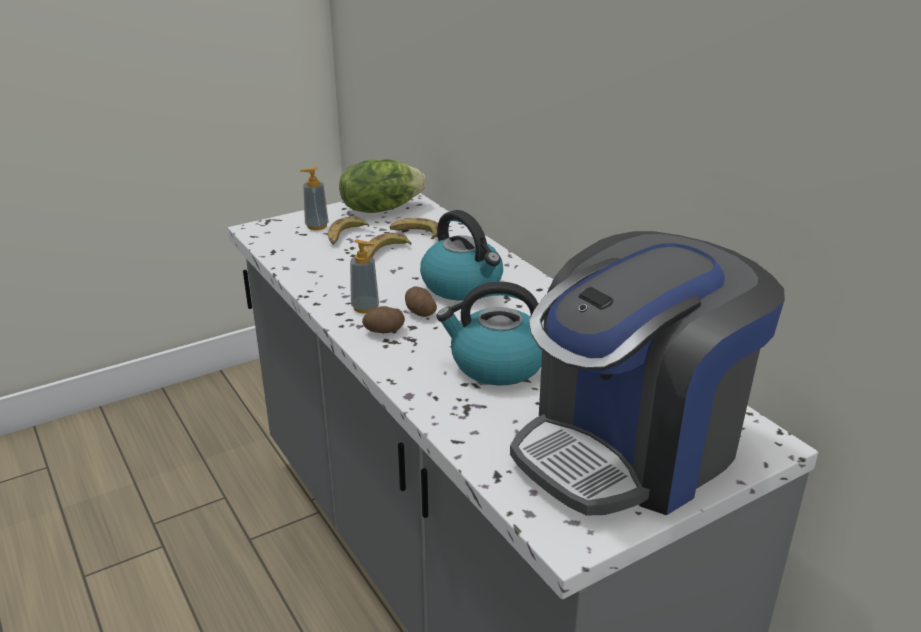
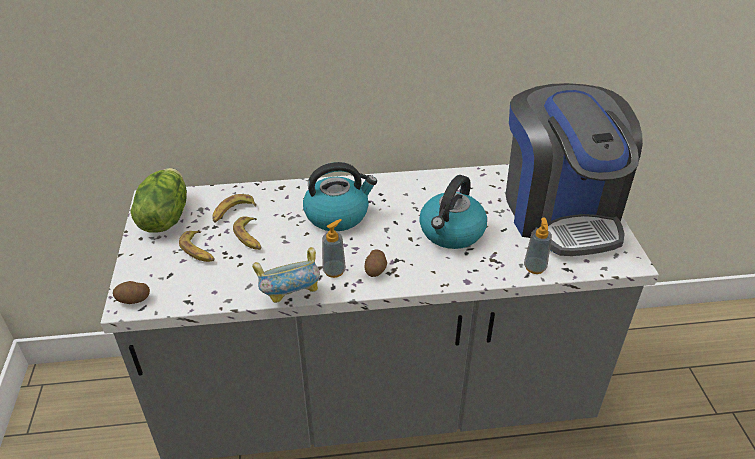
camera: 65 degrees left, 10 degrees up
soap dispenser [300,167,329,230] -> soap dispenser moved to [524,217,552,274]
potato [405,286,437,317] -> potato moved to [113,281,150,304]
none -> bowl [252,247,320,303]

